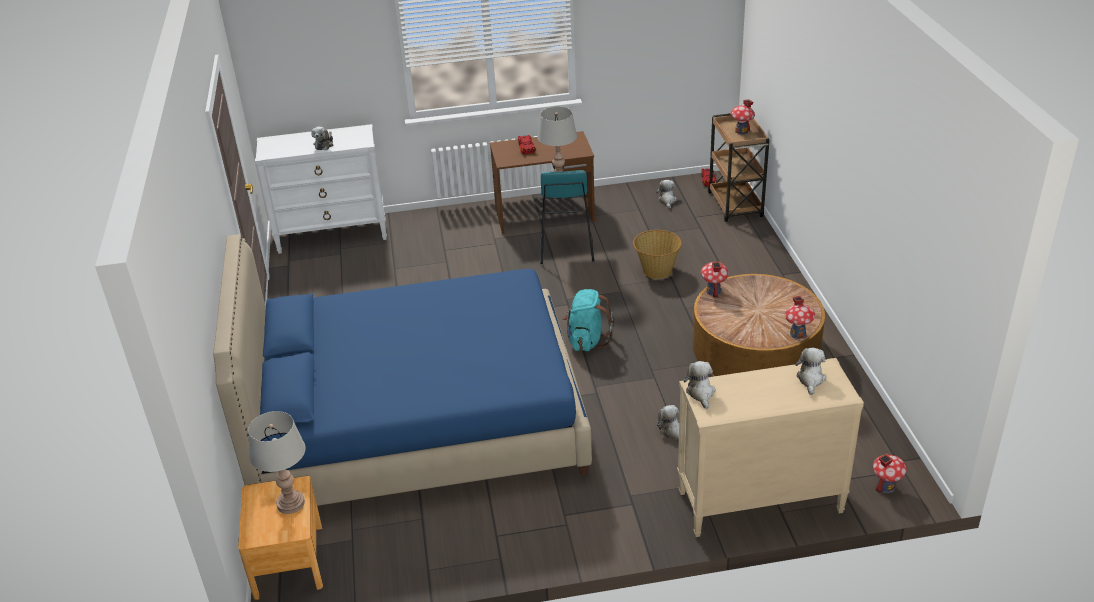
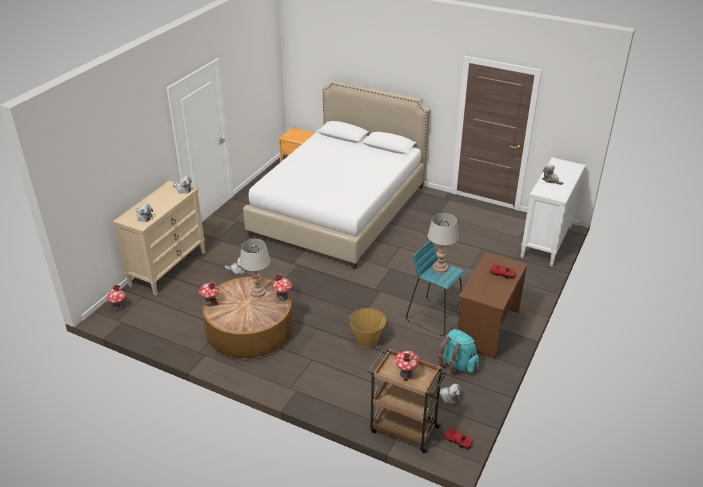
camera: 125 degrees right, 0 degrees up
blue bed [213,235,592,506] -> white bed [243,80,430,269]
grey table lamp [248,411,306,514] -> grey table lamp moved to [240,239,270,298]
turquoise backpack [562,289,614,352] -> turquoise backpack moved to [438,329,479,375]

